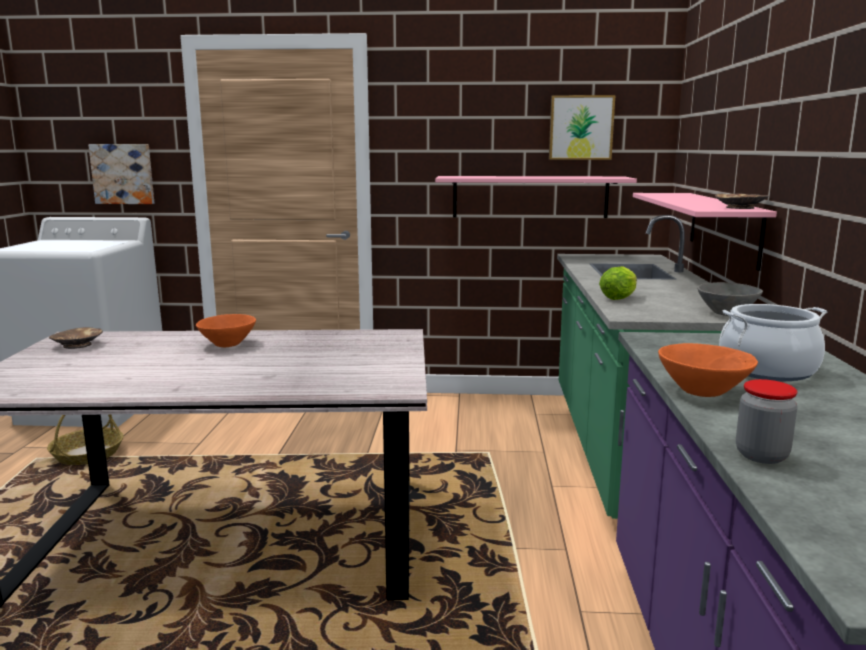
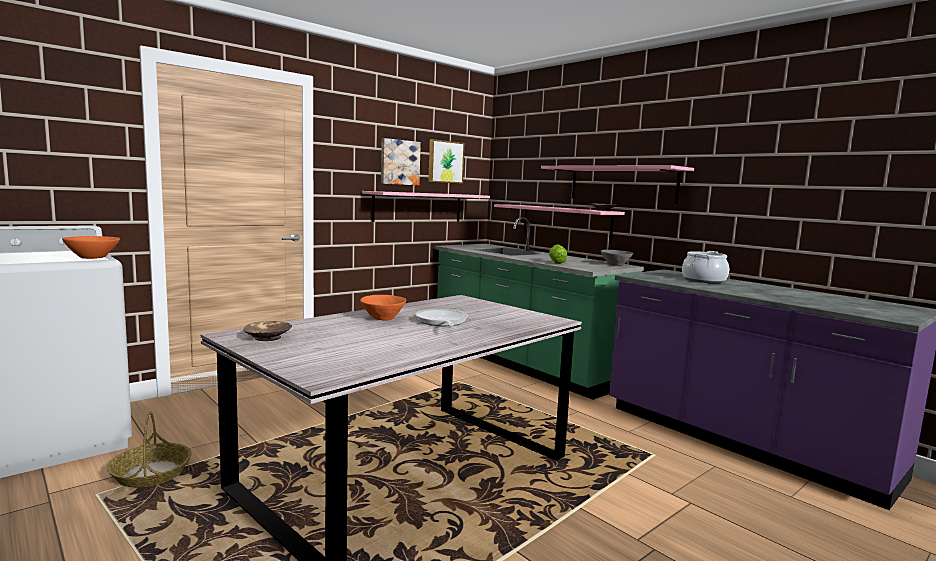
camera: 45 degrees left, 5 degrees down
picture [88,144,154,204] -> picture moved to [381,138,421,185]
orange bowl [658,343,758,397] -> orange bowl moved to [62,236,120,259]
jar [736,379,797,464] -> none
none -> frying pan [415,309,468,326]
none -> pink shelf [541,165,694,204]

